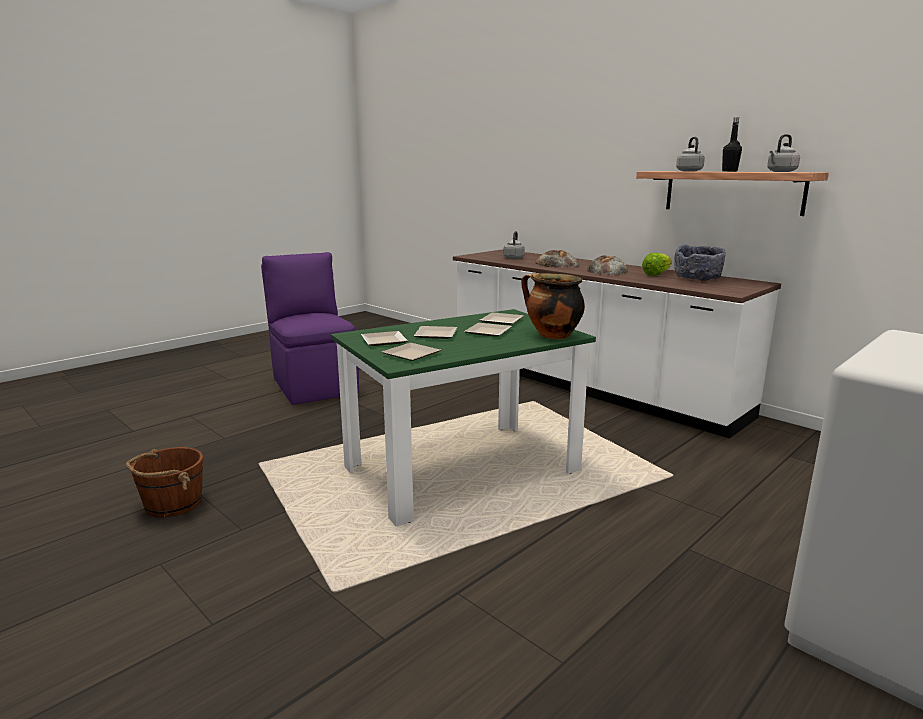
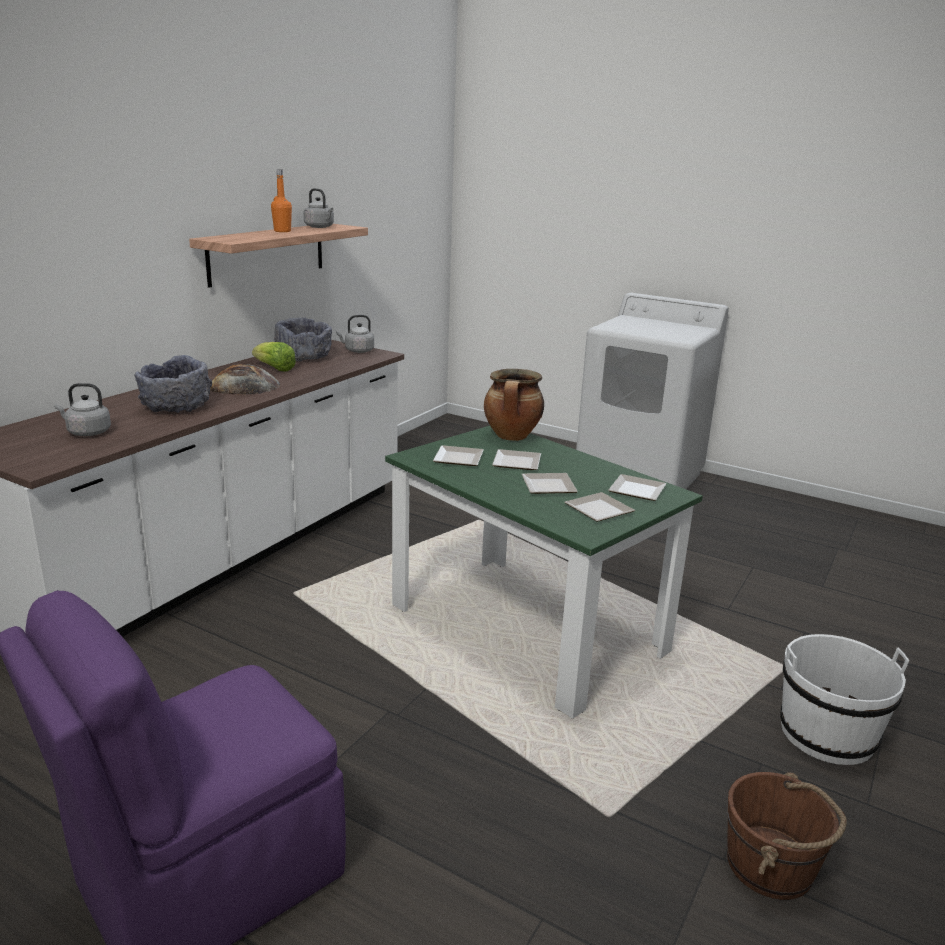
camera: 105 degrees left, 5 degrees up
bread [535,250,580,268] -> grey bowl [134,355,212,413]
grey kettle [676,137,705,171] -> grey kettle moved to [336,315,374,353]
black bottle [722,117,742,172] -> orange bottle [271,169,292,232]
none -> white bucket [780,634,909,765]

